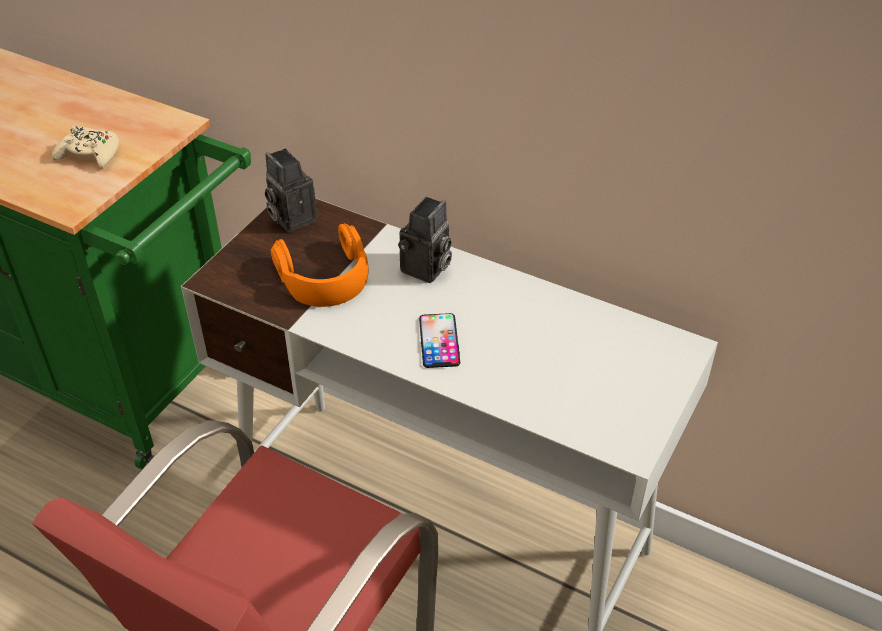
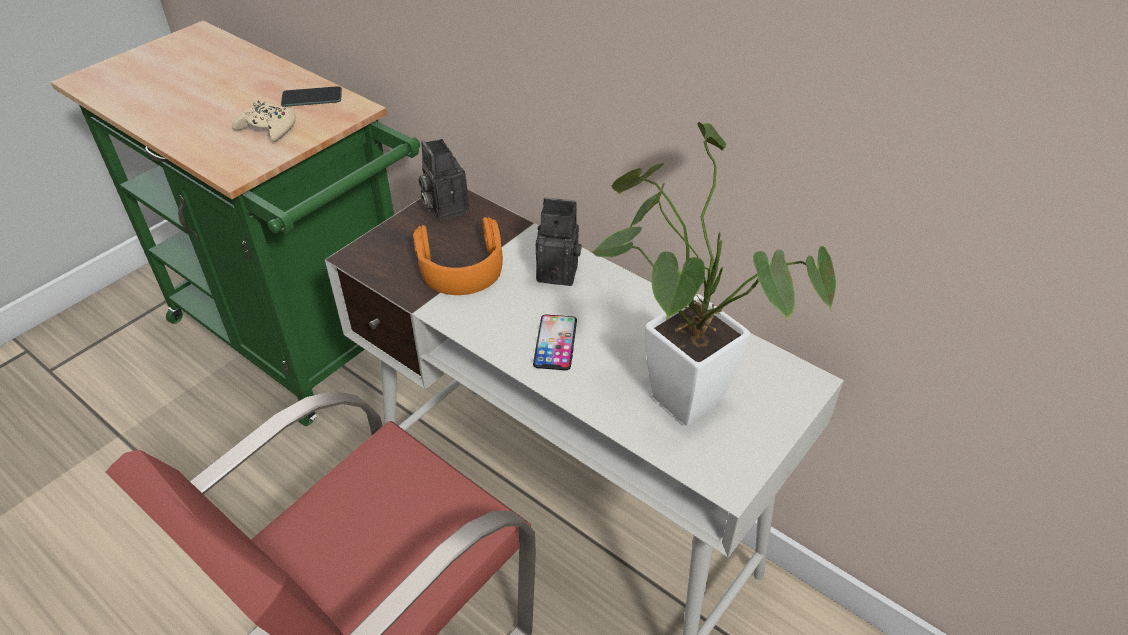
camera: 10 degrees right, 0 degrees up
camera [398,197,452,283] -> camera turned 120 degrees counterclockwise [536,198,581,286]
none -> phone [281,86,342,107]
none -> potted plant [590,122,836,425]

